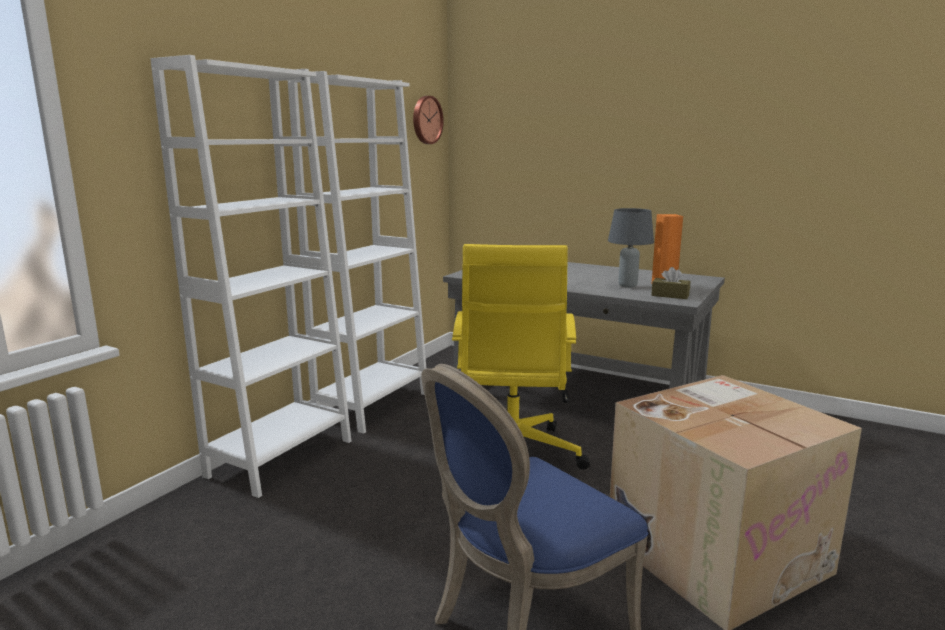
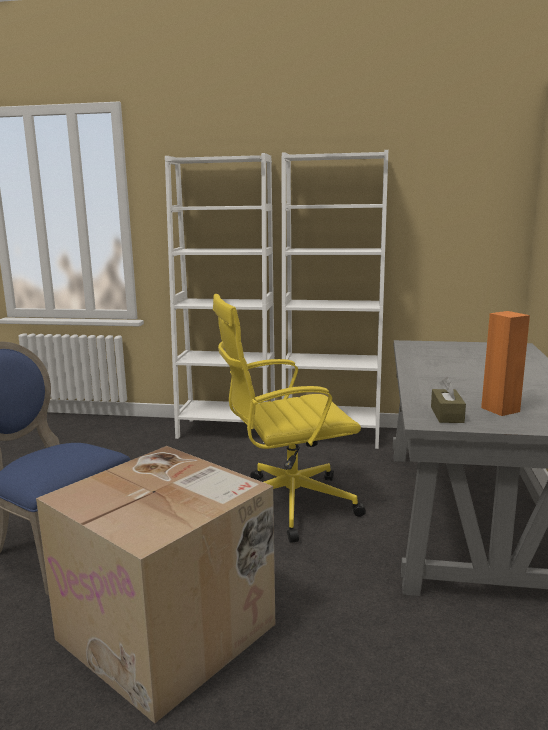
camera: 70 degrees right, 0 degrees up
wall clock [413,96,444,144] -> none
grey table lamp [608,208,654,288] -> none

